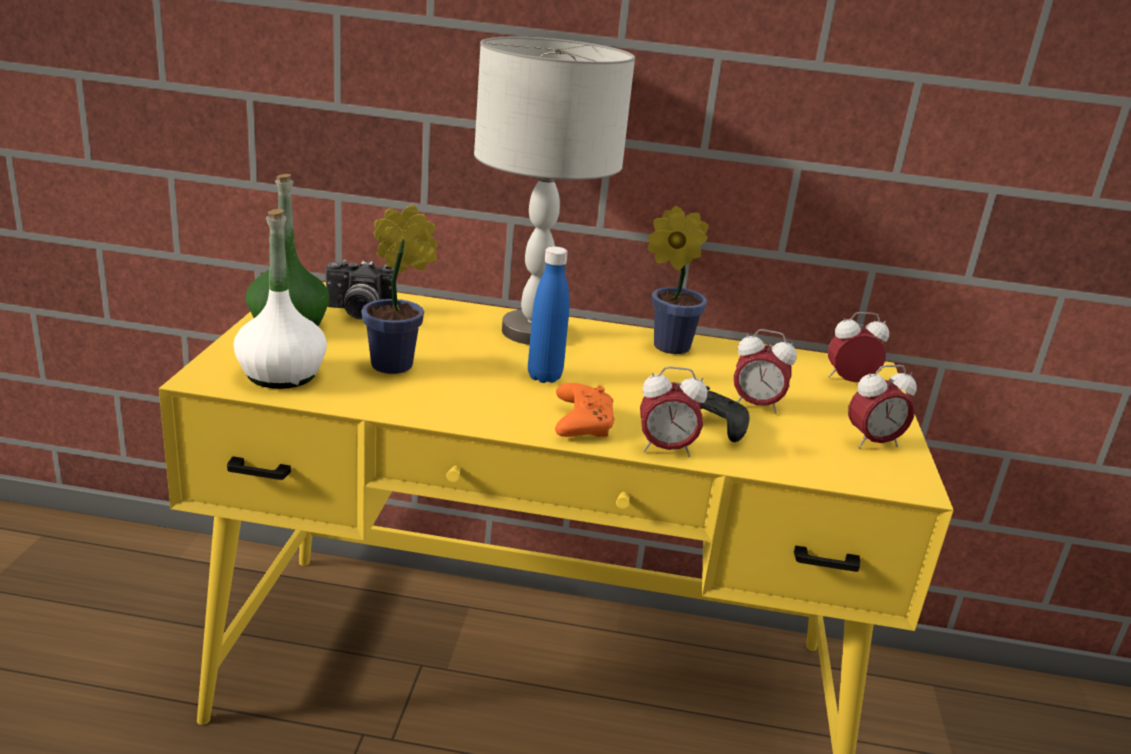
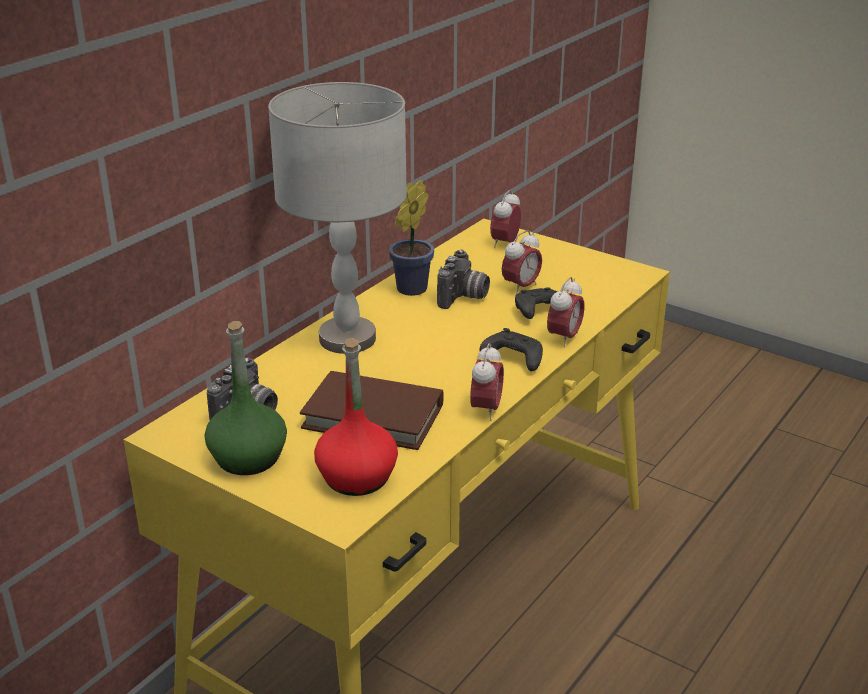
camera: 60 degrees left, 5 degrees up
white bottle [234,209,327,389] -> red bottle [314,338,398,496]
potted plant [362,205,438,374] -> brown book [300,371,444,450]
blue bottle [528,246,569,383] -> none
orange game controller [555,383,615,437] -> black game controller [479,328,543,371]
alarm clock [848,365,917,449] -> alarm clock moved to [470,343,504,421]
none -> camera [437,250,490,309]

